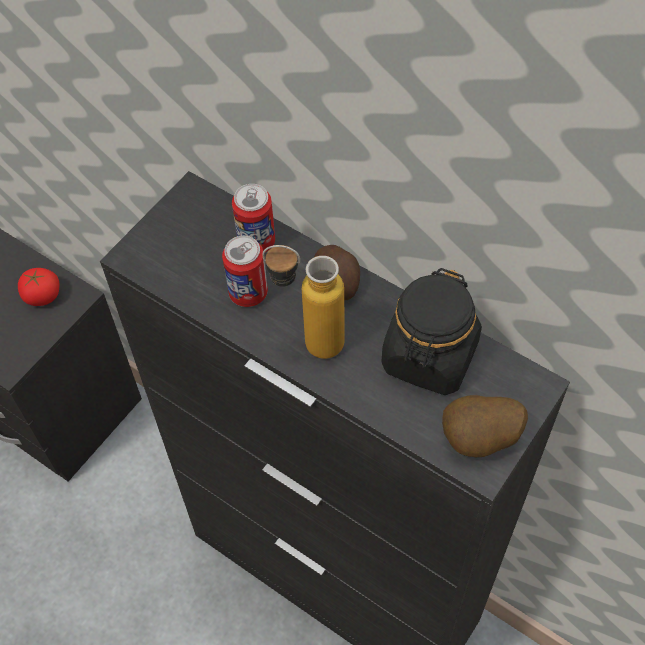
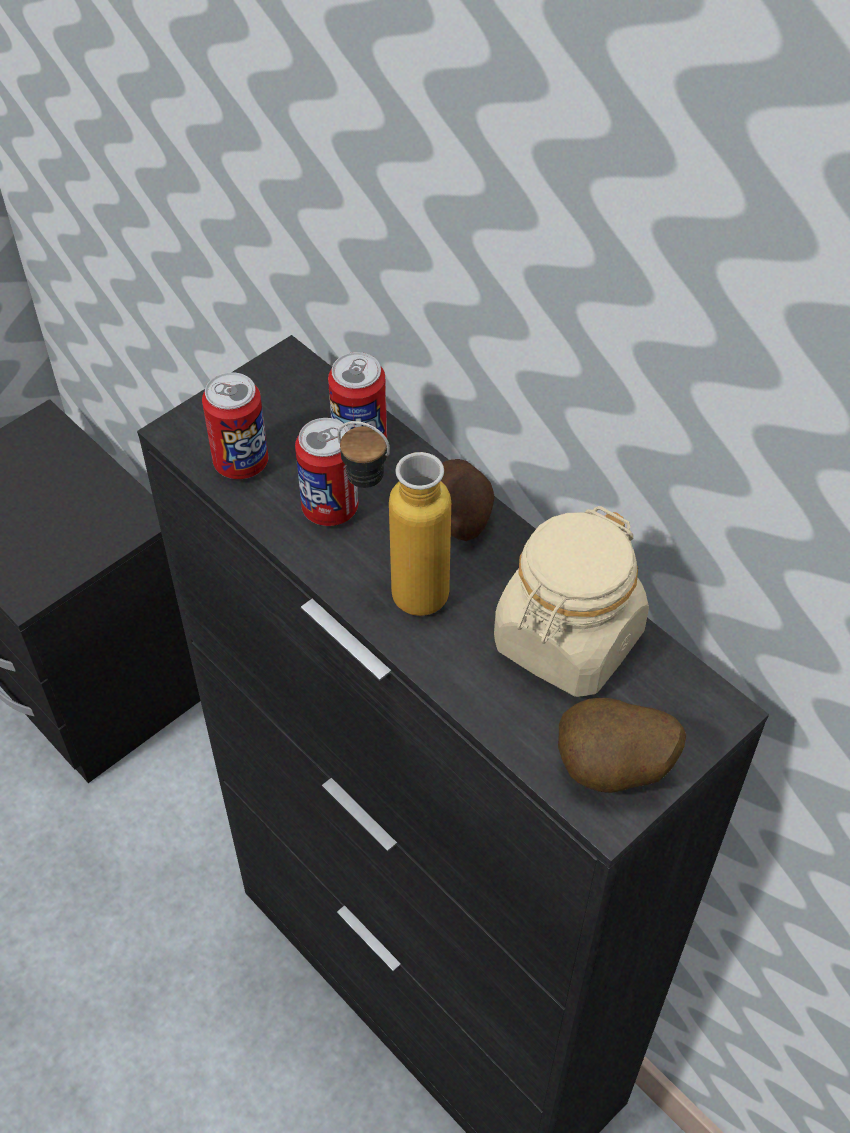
camera: 10 degrees right, 5 degrees down
tomato [18,268,60,306] -> none
black jar [381,268,482,395] -> beige jar [494,506,649,697]
none -> can [202,372,268,479]

